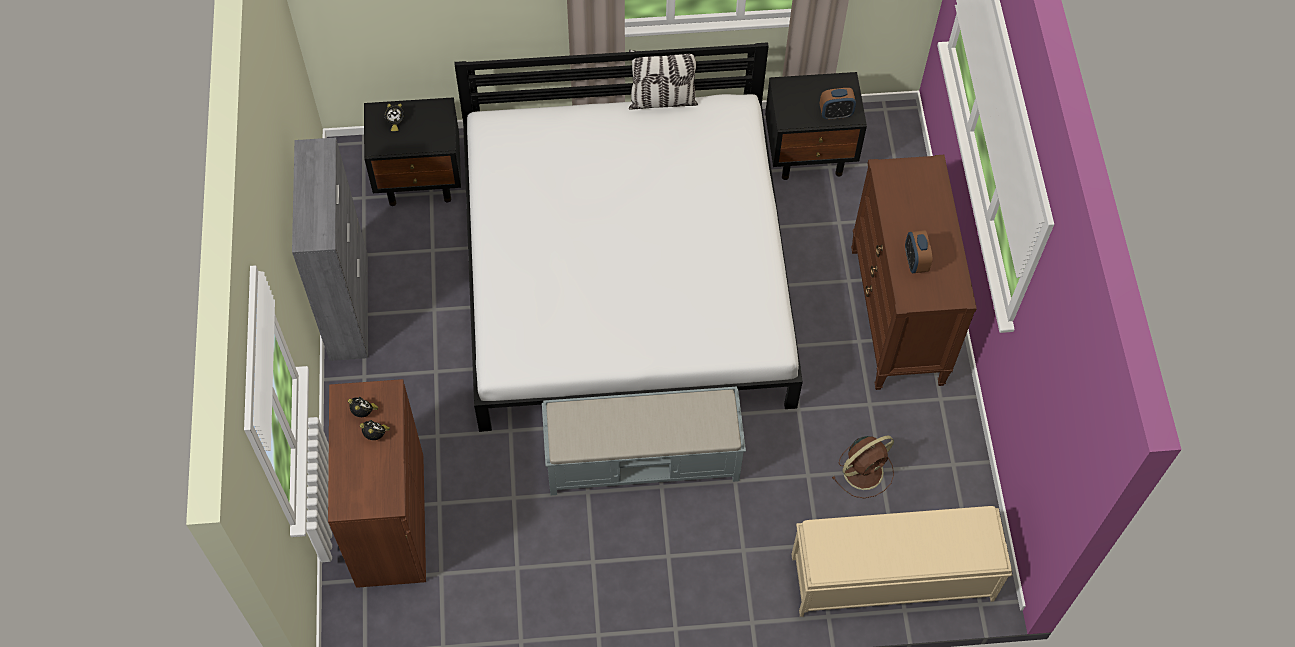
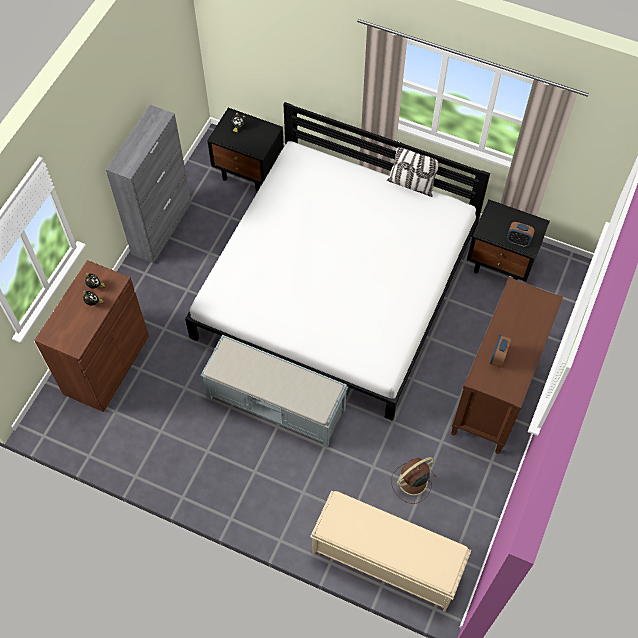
camera: 30 degrees right, 0 degrees up
brown fan [832,436,894,499] -> brown fan turned 150 degrees clockwise [391,457,436,504]

